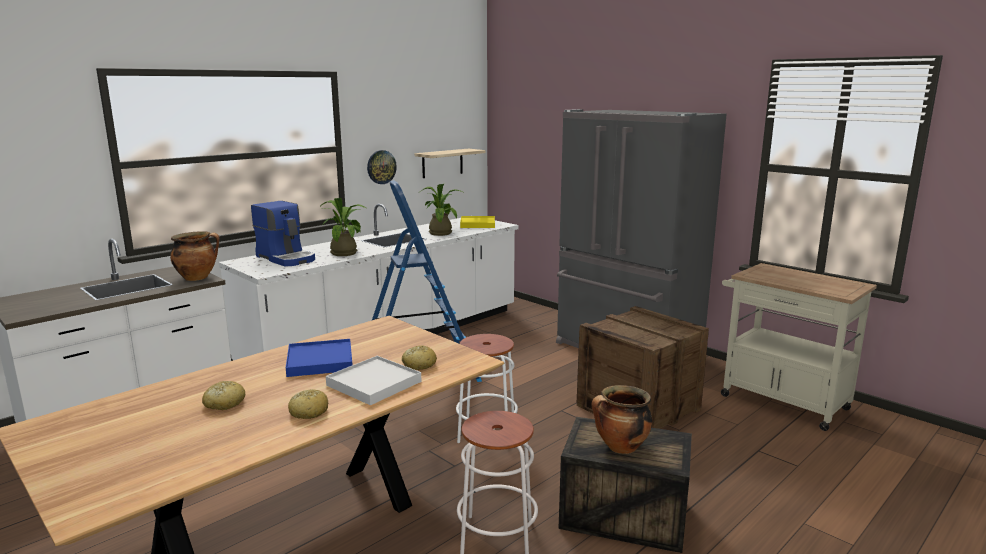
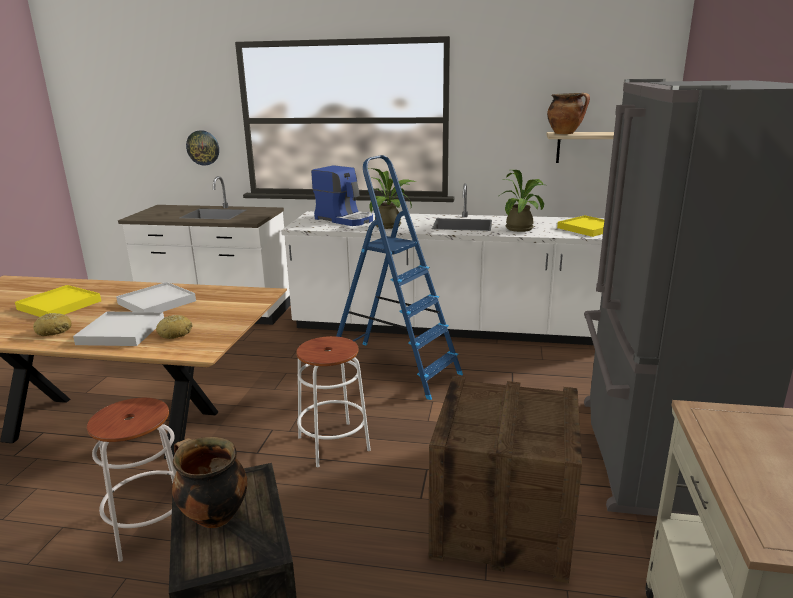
camera: 55 degrees right, 5 degrees up
cooking pot [170,231,219,281] -> cooking pot moved to [547,93,590,134]
bread [202,381,245,410] -> yellow tray [15,285,101,317]
coffee machine [251,201,315,266] -> coffee machine turned 60 degrees counterclockwise [311,166,373,226]
blue tray [286,339,352,377] -> white tray [116,282,196,312]
wall clock [367,150,397,184] -> wall clock moved to [186,130,219,166]

